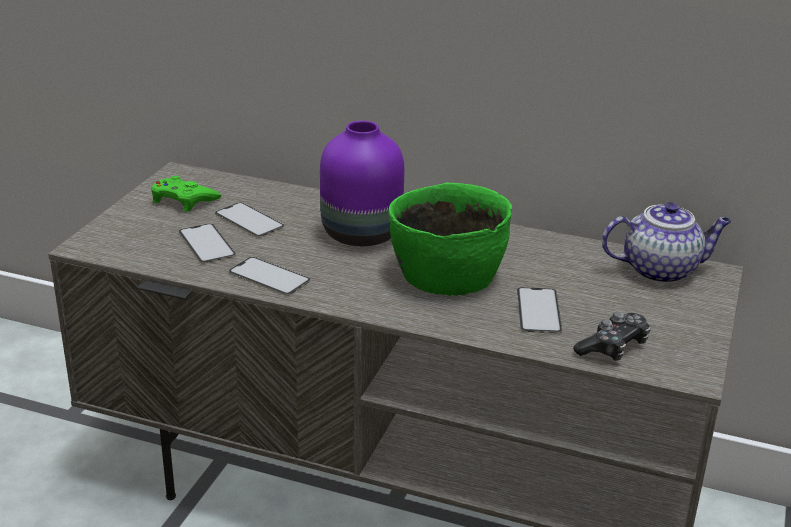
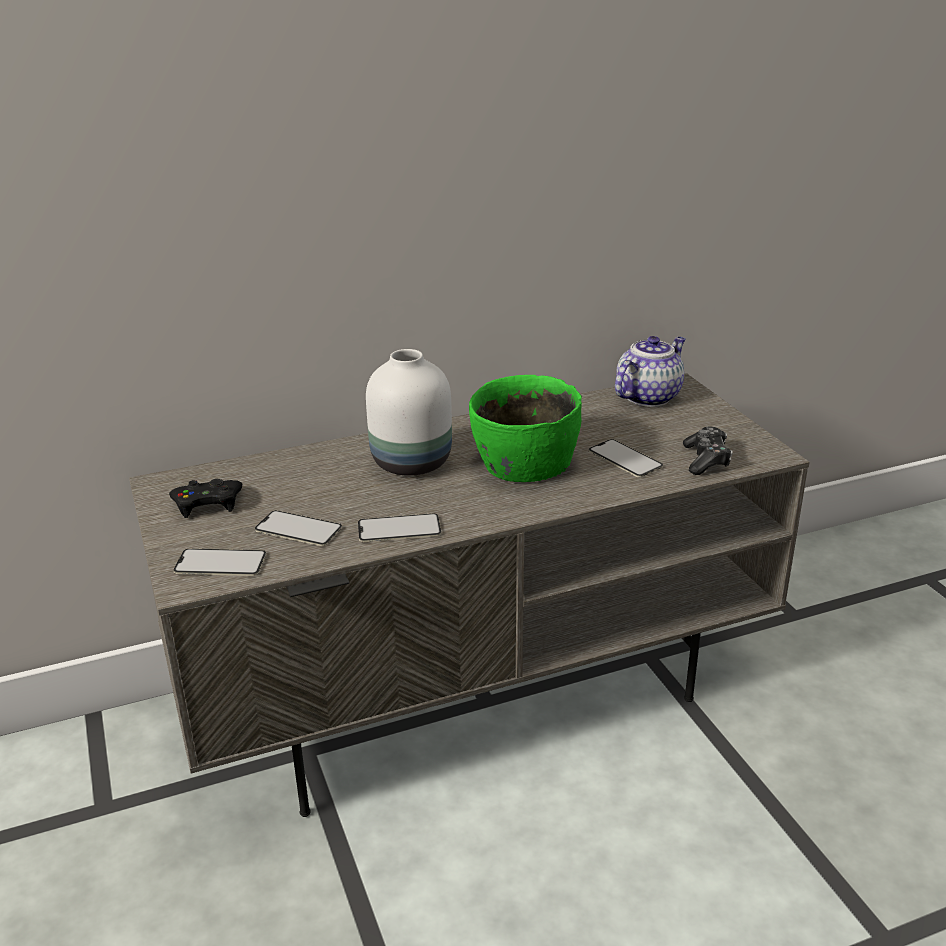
camera: 40 degrees left, 0 degrees up
green game controller [151,176,221,212] -> black game controller [169,479,242,518]
phone [215,202,284,238] -> phone moved to [173,548,266,576]
purple vase [320,120,404,246] -> white vase [366,349,452,476]

